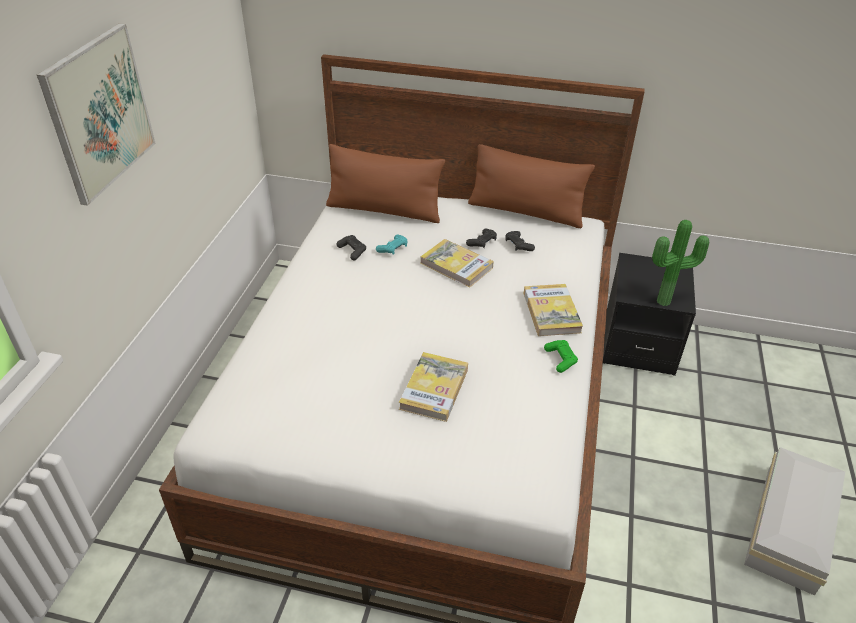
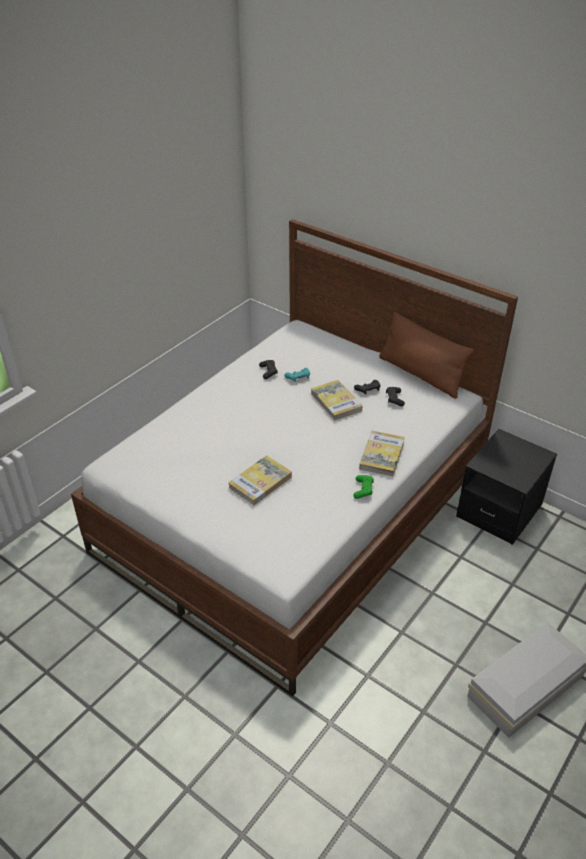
camera: 25 degrees right, 0 degrees up
picture [37,23,156,206] -> none
brown pillow [326,144,445,223] -> none
potted plant [652,220,709,306] -> none

